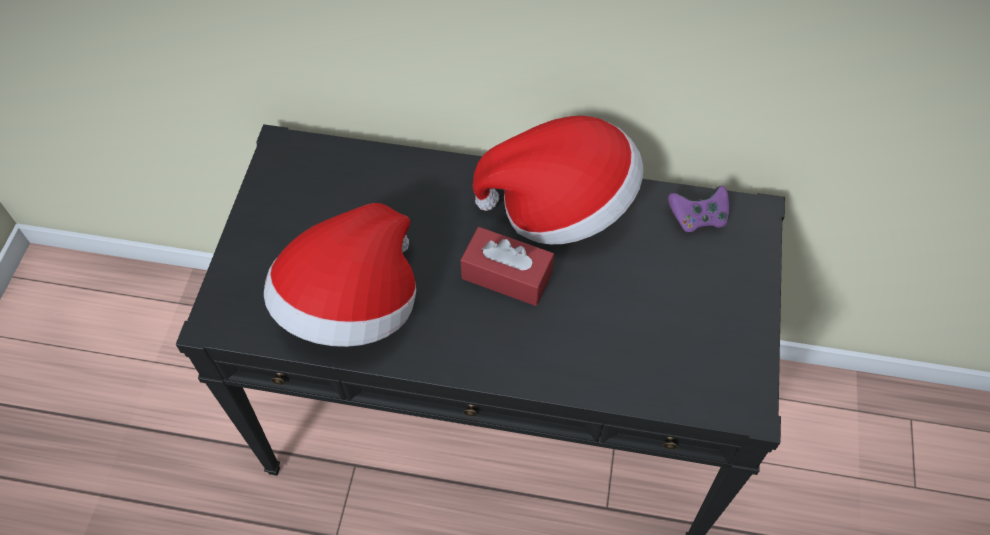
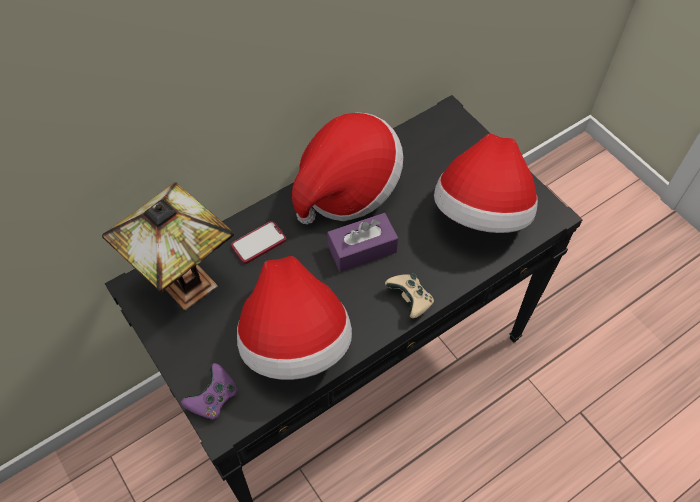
camera: 45 degrees left, 0 degrees up
red tissue box [461,227,554,306] -> purple tissue box [327,213,398,272]
purple game controller [668,185,729,232] -> purple game controller moved to [181,363,238,420]
none -> table lamp [102,182,234,311]
none -> phone [231,221,286,264]
none -> beige game controller [385,273,434,318]
none -> hat [434,134,538,233]

